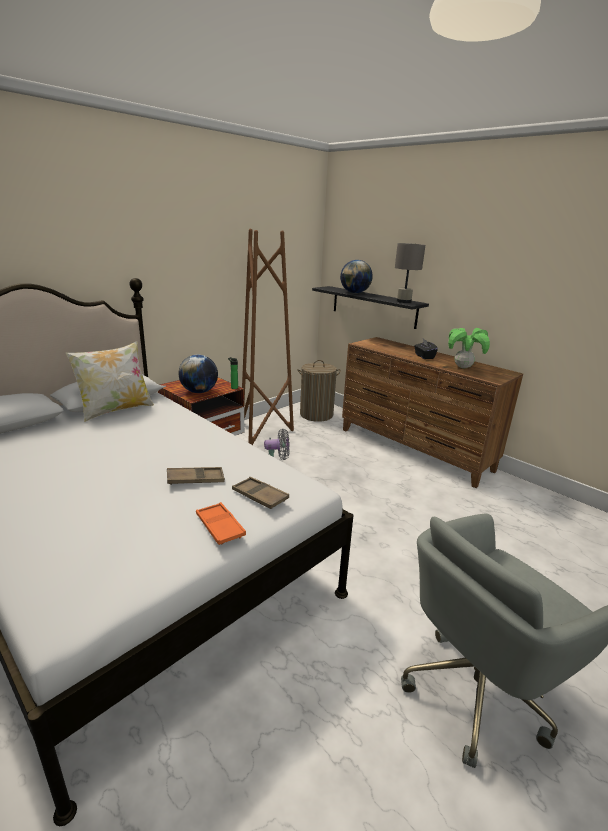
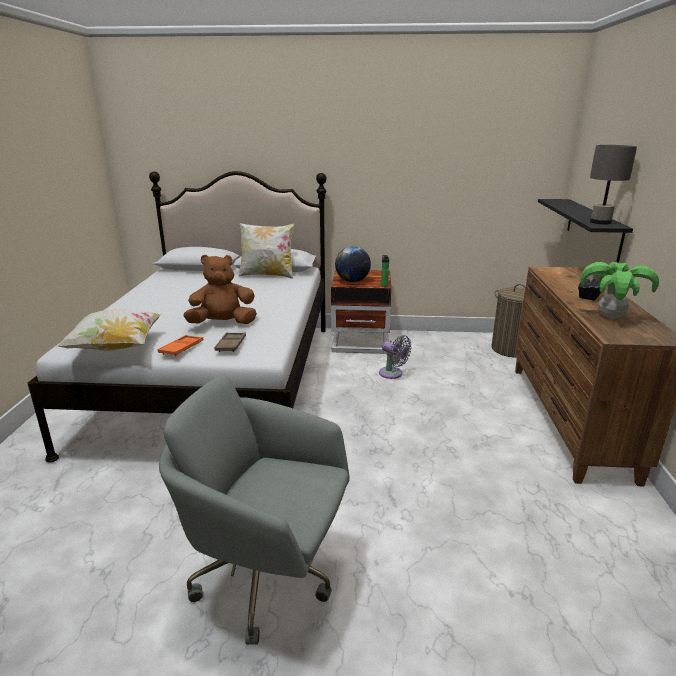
camera: 50 degrees right, 0 degrees up
brown tray [167,467,225,485] -> brown plush toy [183,255,257,324]
brown clothes rack [242,229,294,445] -> none
globe [340,260,373,293] -> none
none -> pillow [56,309,162,351]

